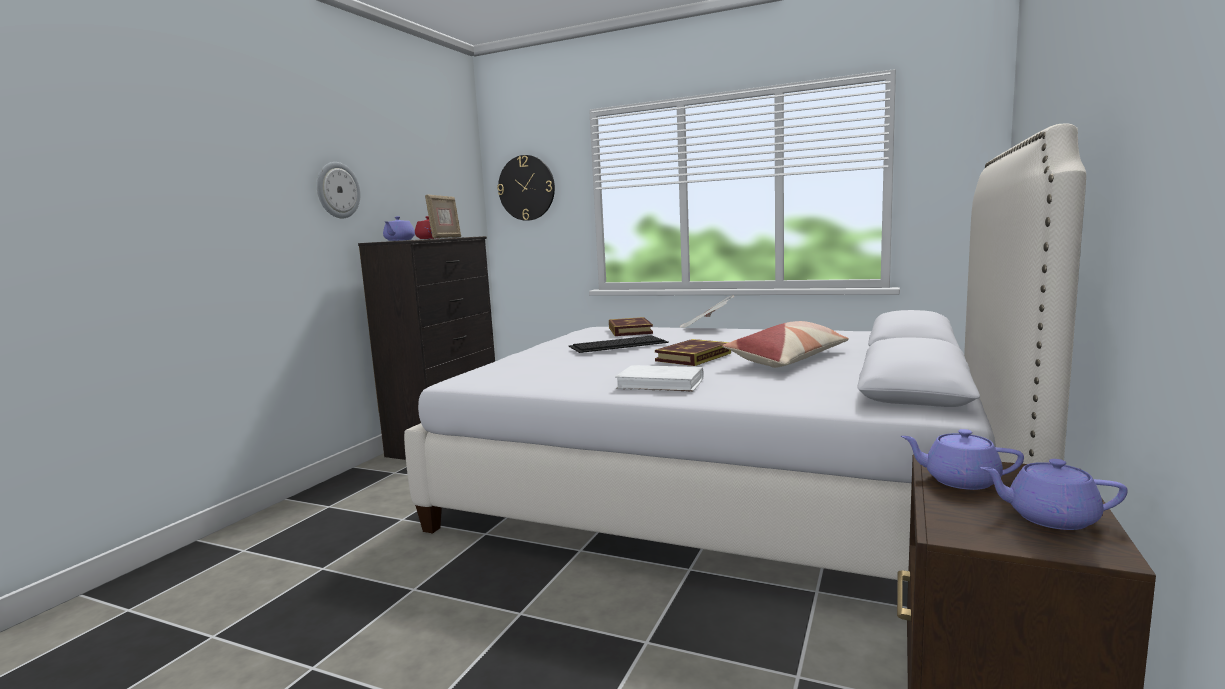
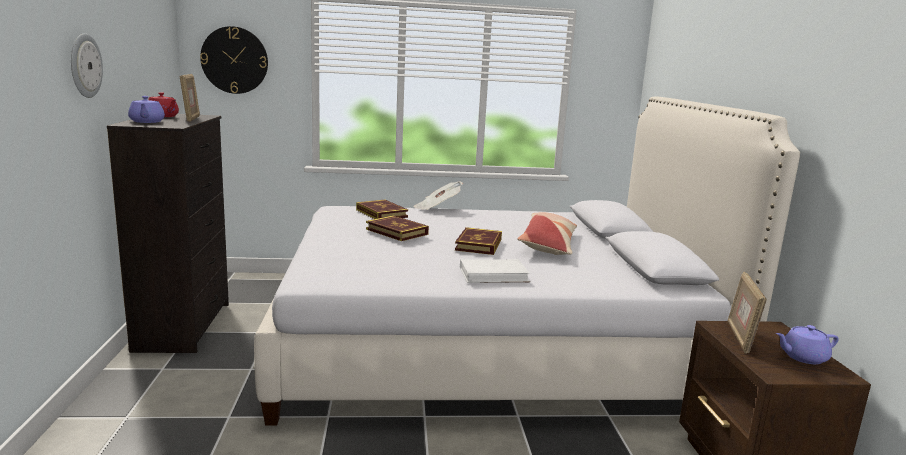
camera: 30 degrees left, 5 degrees up
keyboard [569,335,669,353] -> book [366,216,429,241]
purple teapot [901,429,1024,490] -> picture frame [728,272,767,354]

